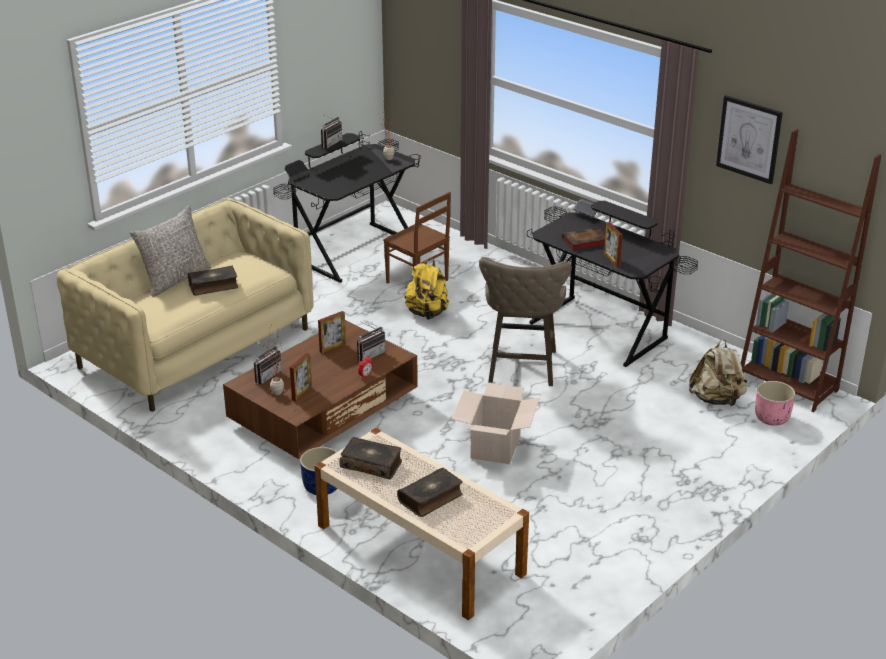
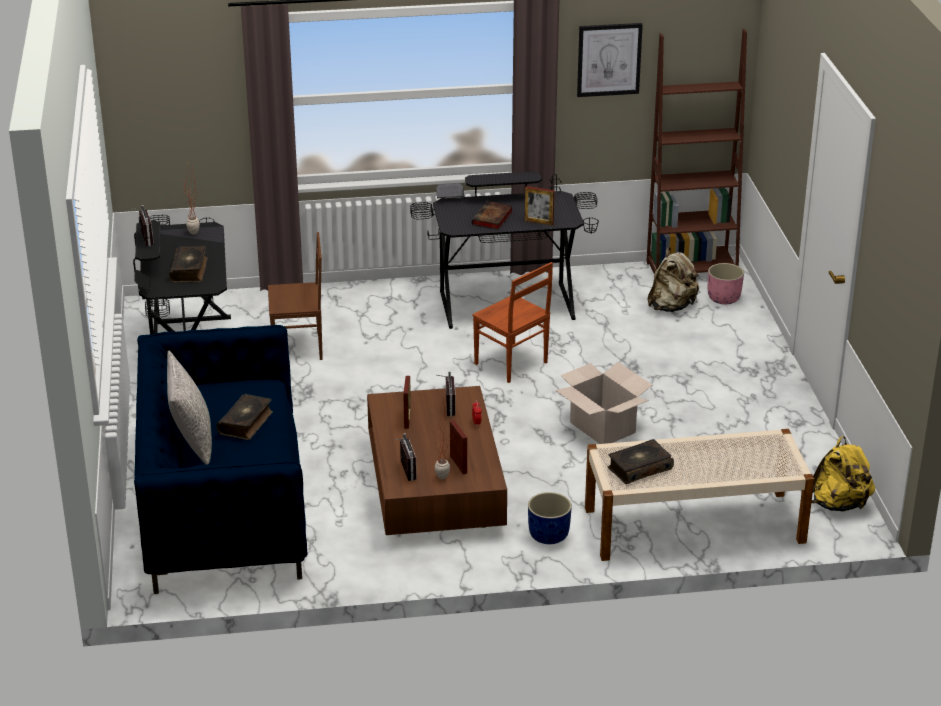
camera: 50 degrees left, 0 degrees up
beige sofa [57,198,314,412] -> blue sofa [134,325,308,594]
book [397,468,463,517] -> book moved to [169,246,208,283]
yellow backpack [404,258,449,320] -> yellow backpack moved to [811,436,875,511]
beige stool [479,257,572,386] -> brown chair [473,262,553,383]

